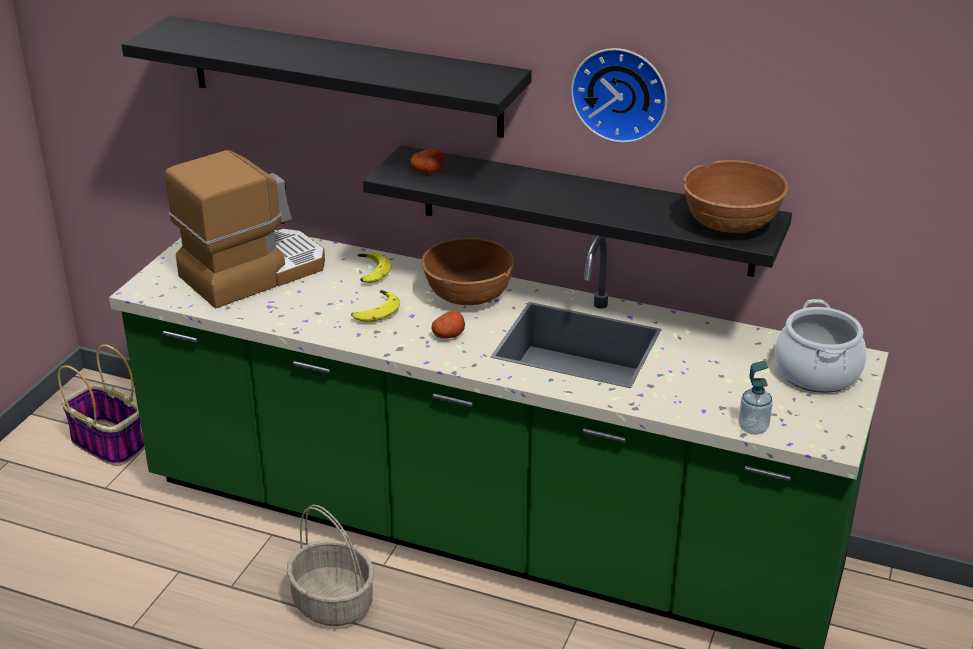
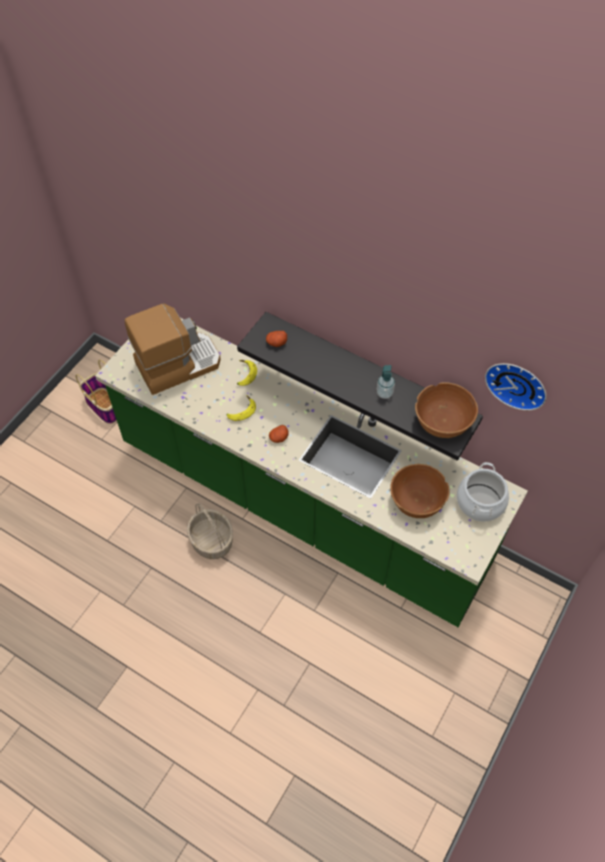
camera: 10 degrees right, 25 degrees up
black shelf [122,16,532,138] -> none
brown bowl [421,238,515,305] -> brown bowl moved to [390,464,450,518]
wall clock [571,48,667,143] -> wall clock moved to [485,363,547,411]
soap dispenser [739,361,773,435] -> soap dispenser moved to [377,365,395,399]

